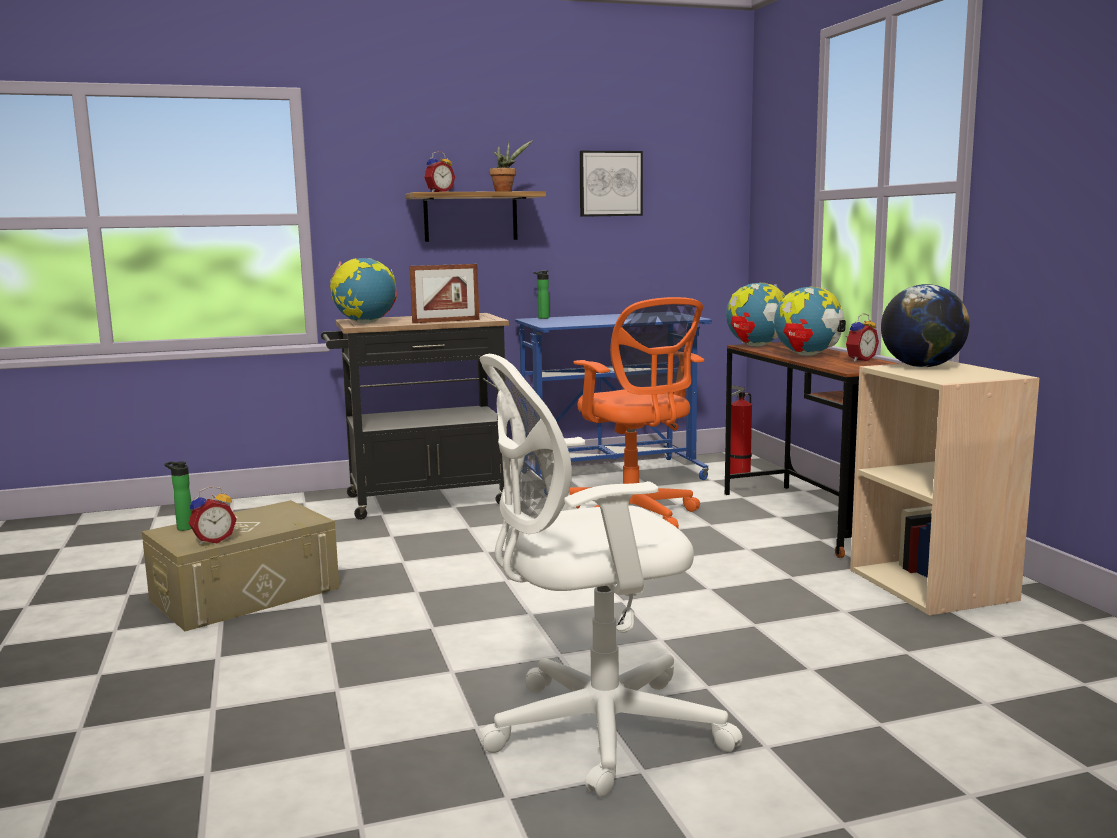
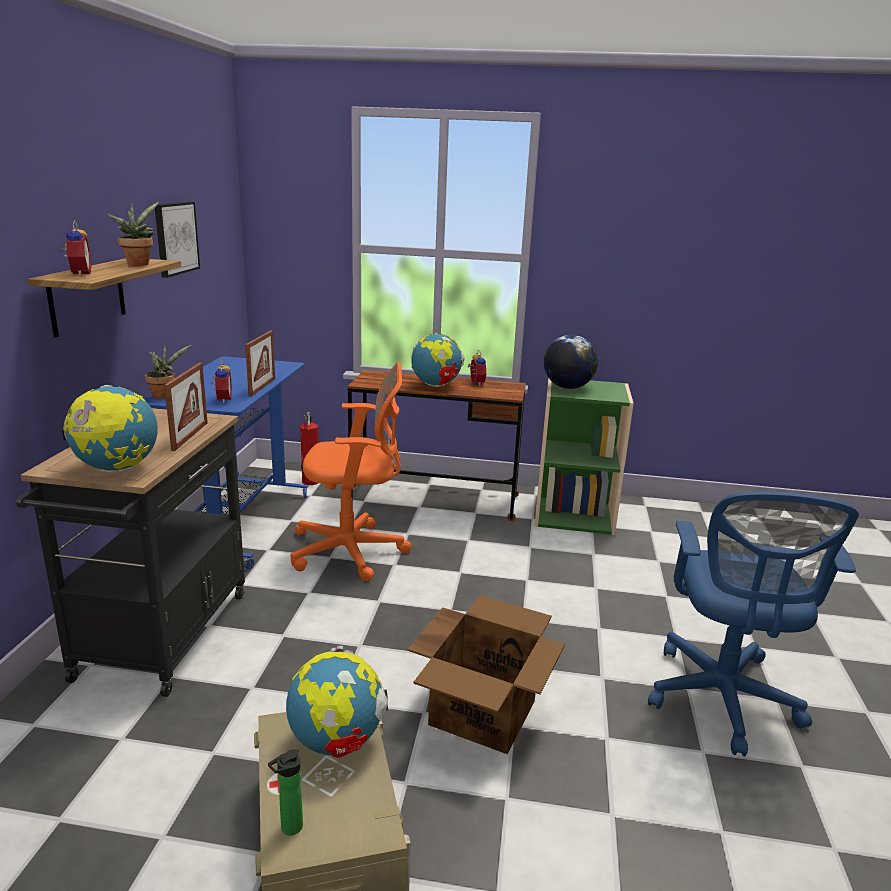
camera: 65 degrees left, 10 degrees up
alarm clock [188,486,237,544] -> alarm clock moved to [211,360,232,403]
white office chair [479,354,743,798] -> blue office chair [648,491,859,756]
bottle [533,271,549,319] -> potted plant [145,344,191,399]
globe [726,283,785,346] -> globe moved to [286,646,388,758]
beige bookcase [850,361,1040,616] -> green bookcase [535,378,634,535]
none -> picture frame [245,330,275,397]
none -> cardboard box [408,595,565,754]

